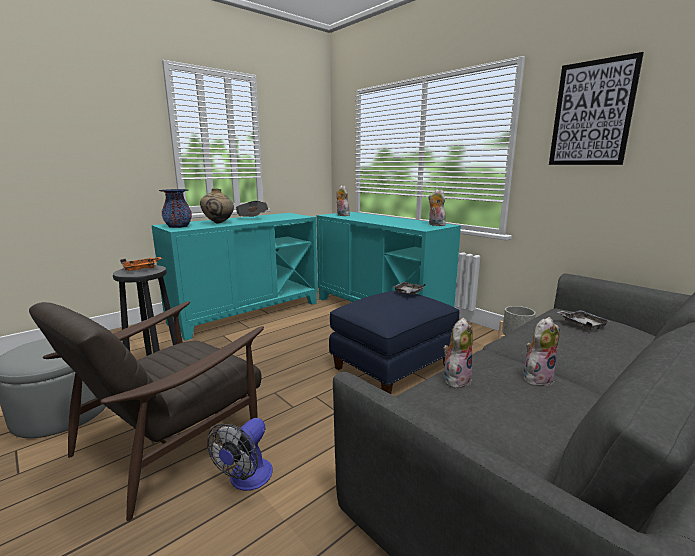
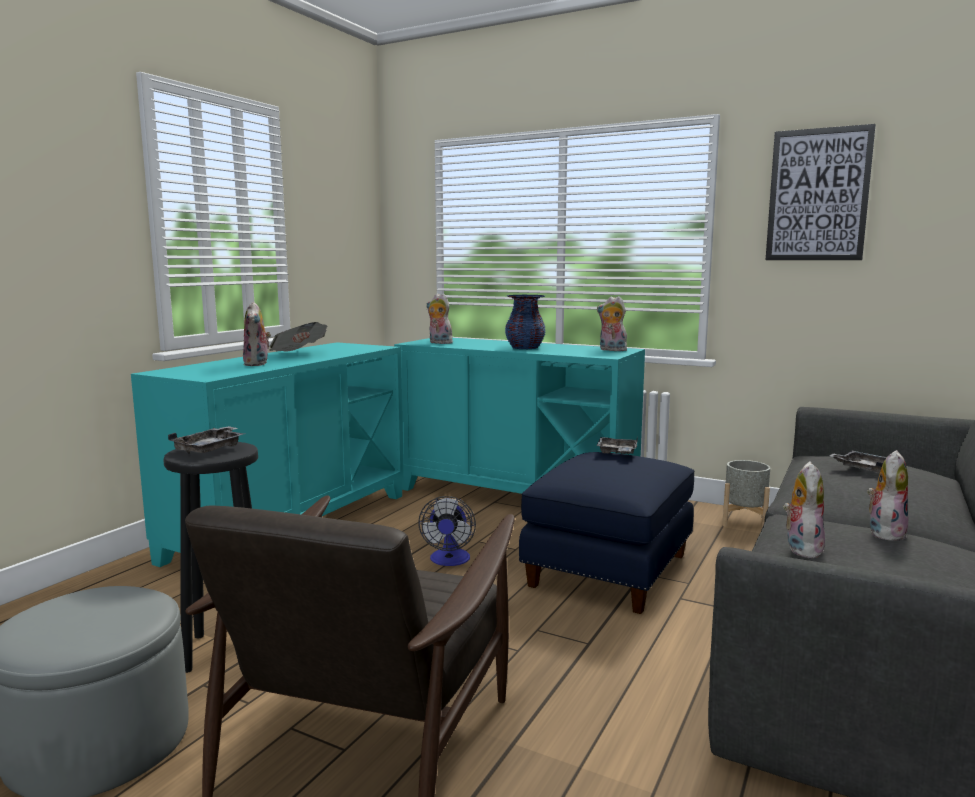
camera: 20 degrees left, 5 degrees down
orange tray [120,257,162,271] -> grey tray [168,426,245,454]
blue vase [159,189,192,228] -> blue vase moved to [505,295,546,349]
beige vase [200,188,234,224] -> plush toy [243,302,271,366]
fan [207,418,273,491] -> fan moved to [418,496,476,566]

